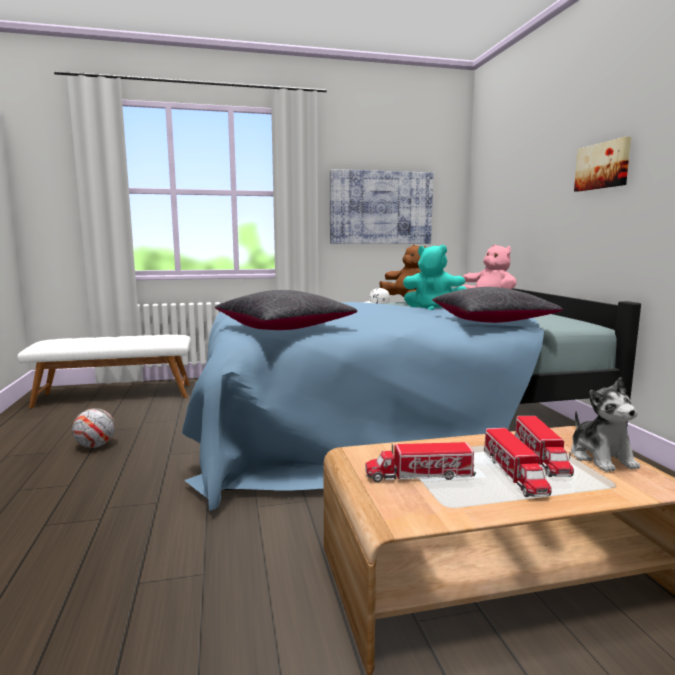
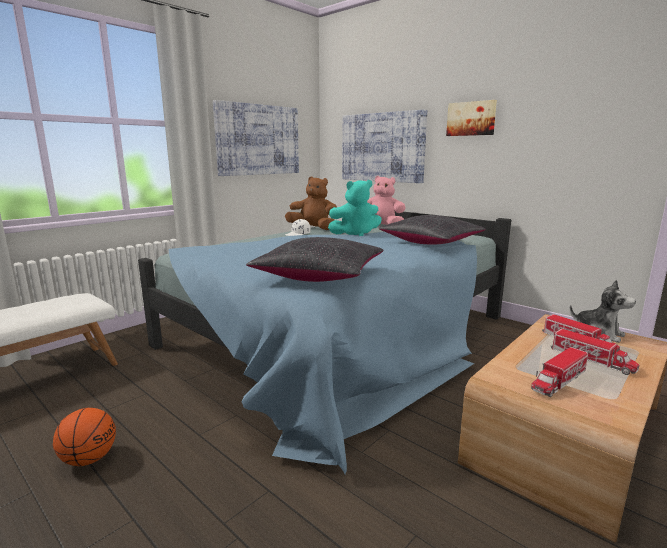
camera: 35 degrees left, 5 degrees up
football [72,408,115,448] -> basketball [53,408,116,466]
none -> picture [342,110,427,183]

